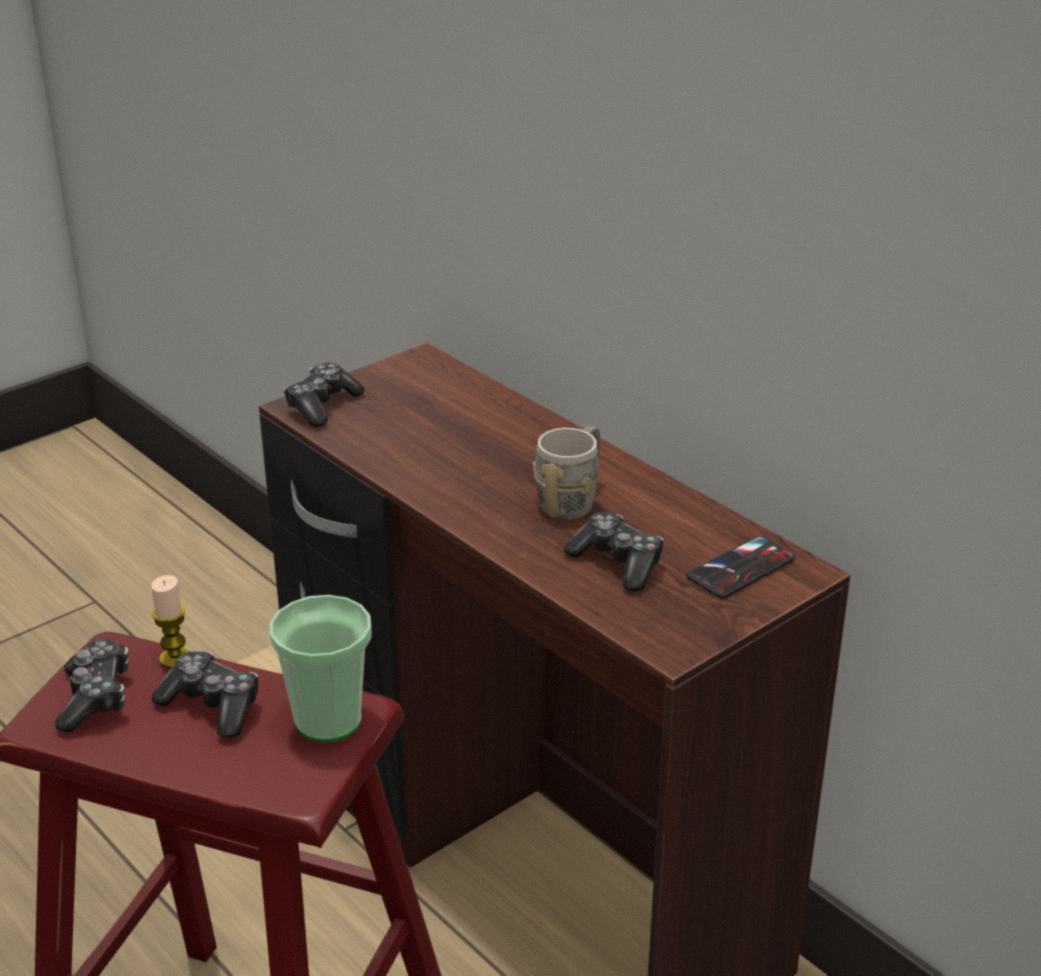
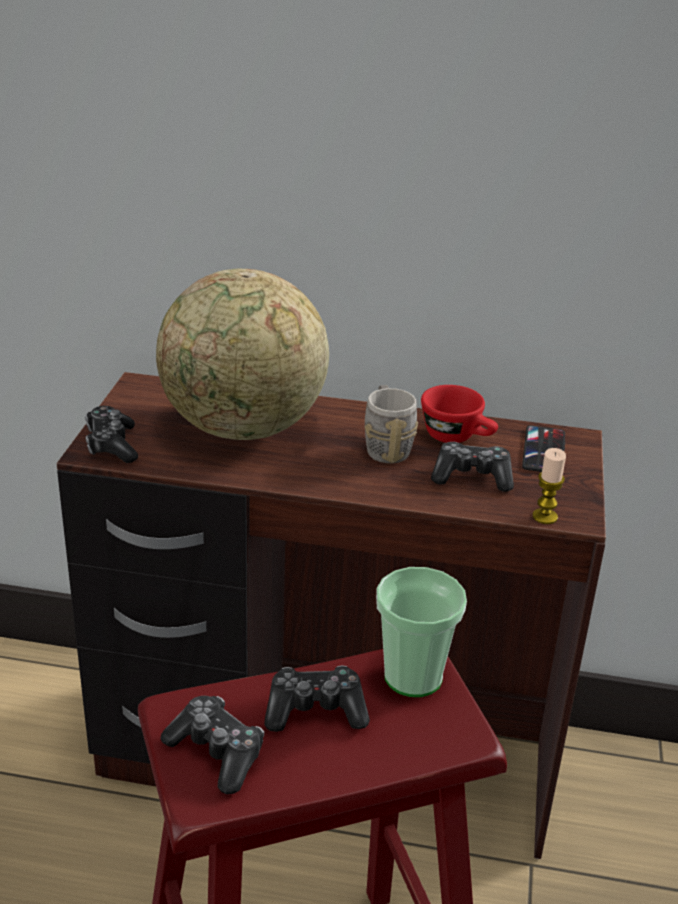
camera: 40 degrees left, 0 degrees up
candle [151,575,190,669] -> candle moved to [532,448,566,524]
none -> globe [156,269,329,440]
none -> red cup [421,385,498,443]

